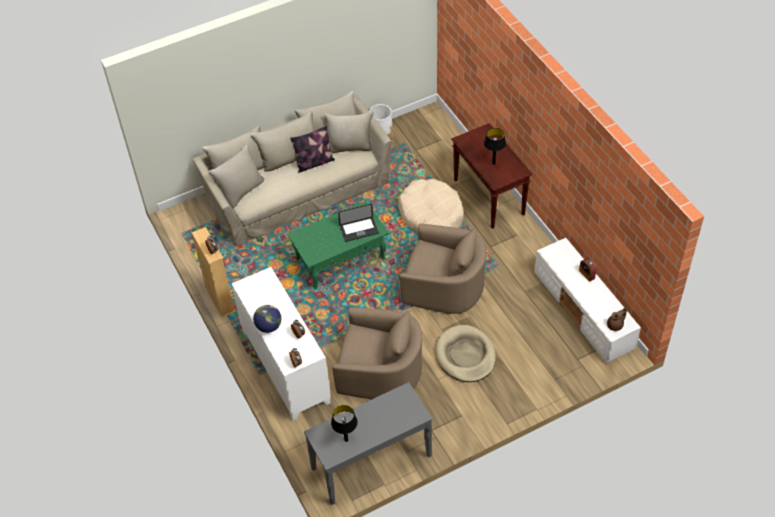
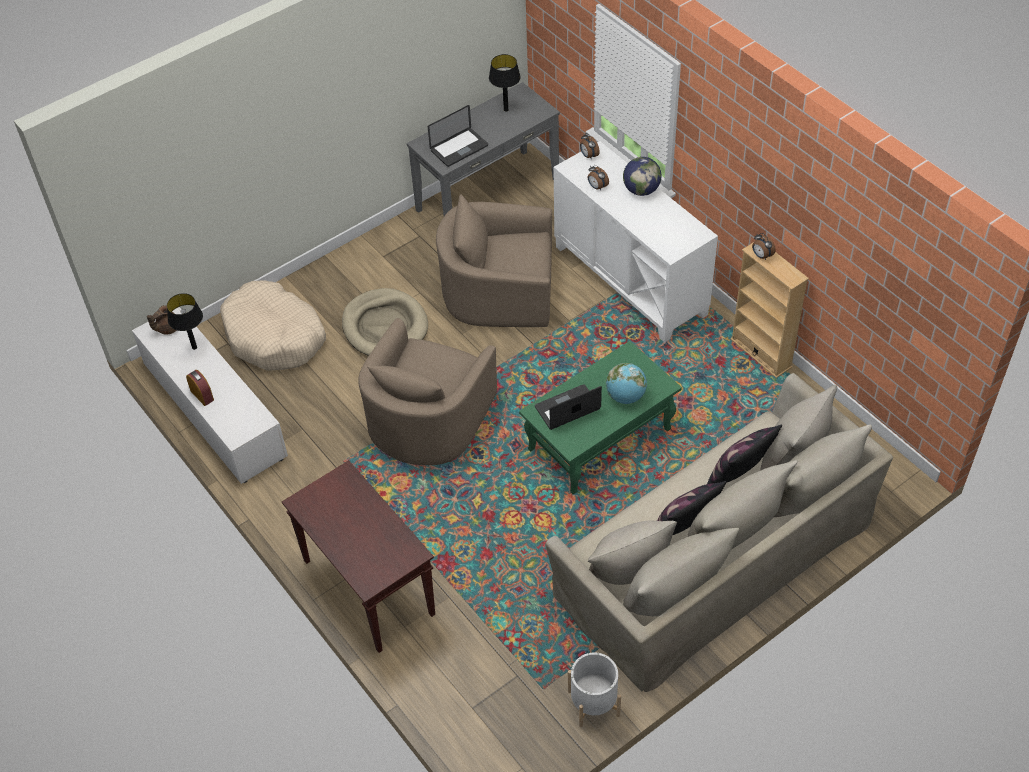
camera: 170 degrees right, 0 degrees up
beige dog bed [398,179,464,233] -> beige dog bed moved to [220,280,326,371]
beige armchair [399,224,486,314] -> beige armchair turned 75 degrees counterclockwise [358,318,497,465]
black table lamp [484,128,506,165] -> black table lamp moved to [167,293,203,350]
none -> laptop [428,105,488,167]
none -> globe [606,363,647,404]
none -> pillow [707,425,782,484]

